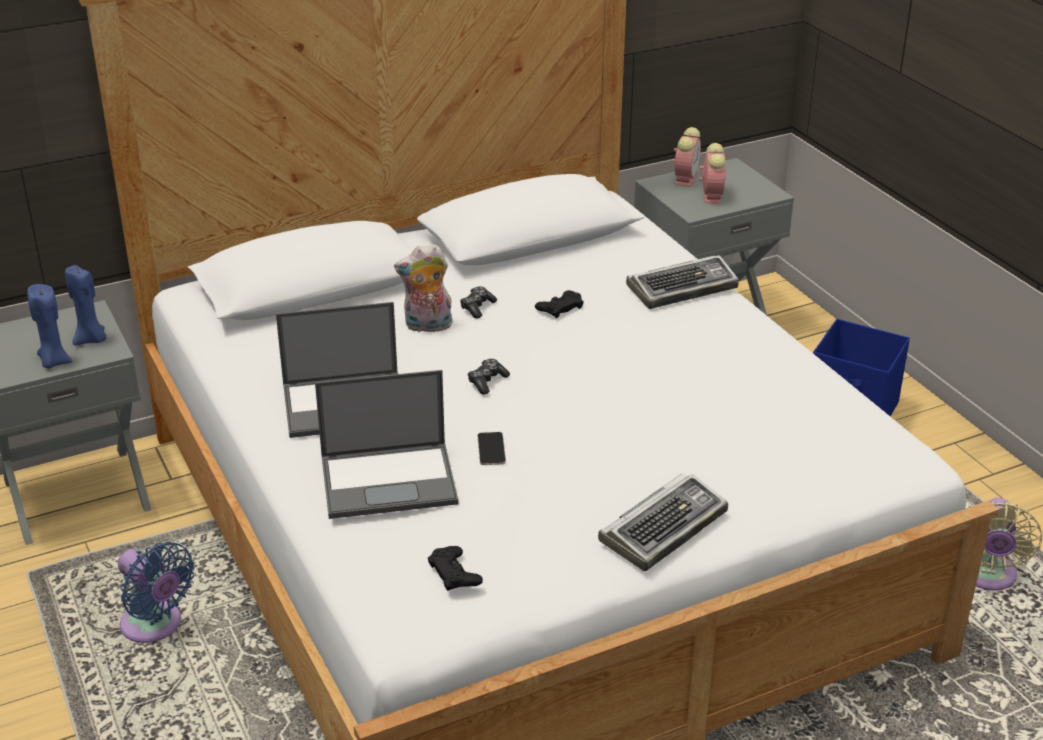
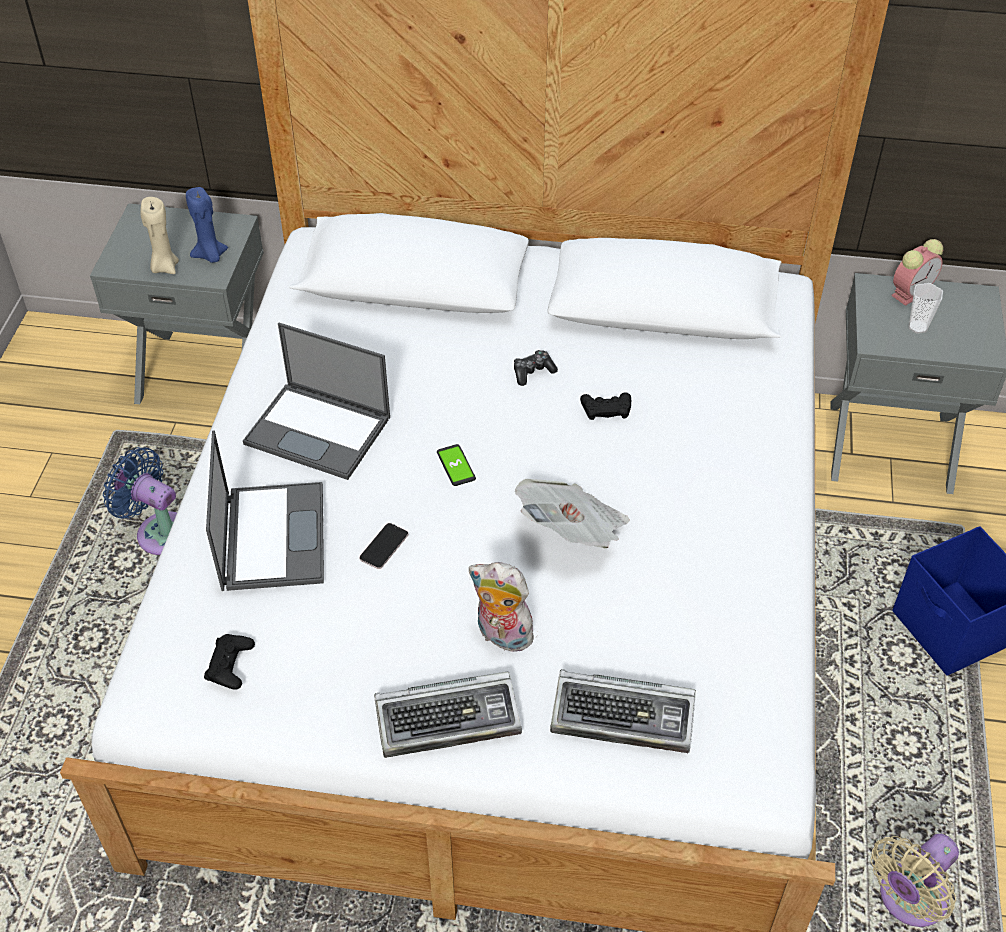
camera: 35 degrees right, 15 degrees up
blue candle [27,284,72,369] -> beige candle [140,197,179,274]
blue fan [118,542,194,643] -> blue fan turned 135 degrees clockwise [103,447,177,555]
laptop [315,370,458,519] -> laptop turned 120 degrees counterclockwise [206,430,324,591]
plush toy [394,244,453,332] -> plush toy moved to [469,562,534,654]
game controller [468,359,510,395] -> phone [437,444,476,486]
keyboard [626,255,739,309] -> keyboard moved to [550,669,696,753]
alarm clock [699,143,726,204] -> cup [908,283,943,334]
none -> newspaper [515,479,630,549]

